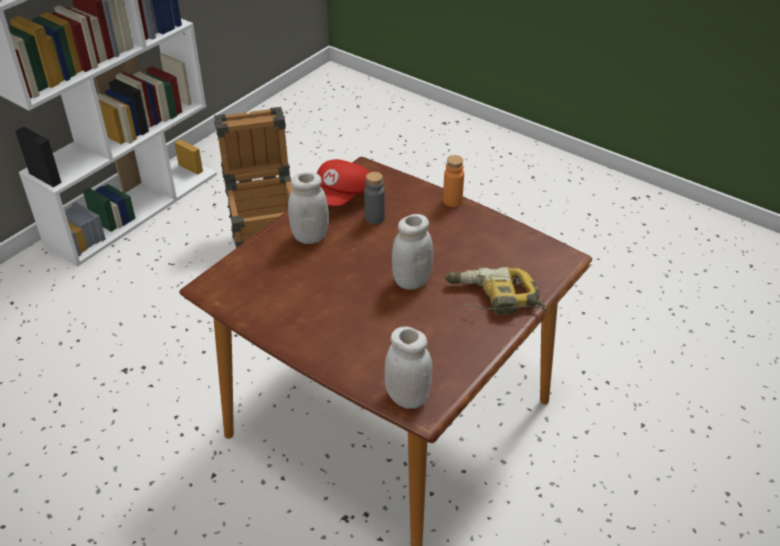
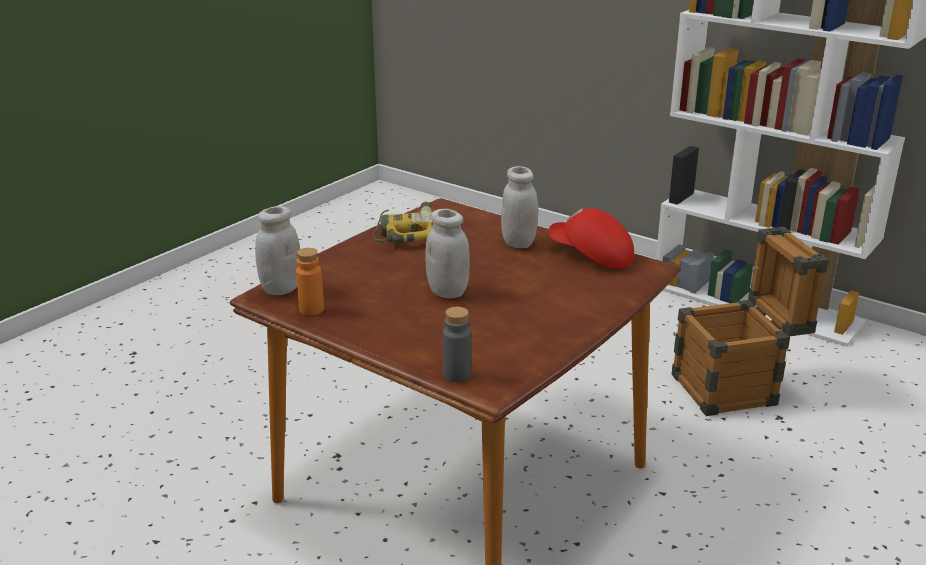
camera: 90 degrees right, 15 degrees down
grey bottle [364,172,385,224] -> grey bottle moved to [443,307,471,382]
orange bottle [443,155,464,207] -> orange bottle moved to [296,248,324,315]
power drill [445,267,548,316] -> power drill moved to [373,202,433,243]

